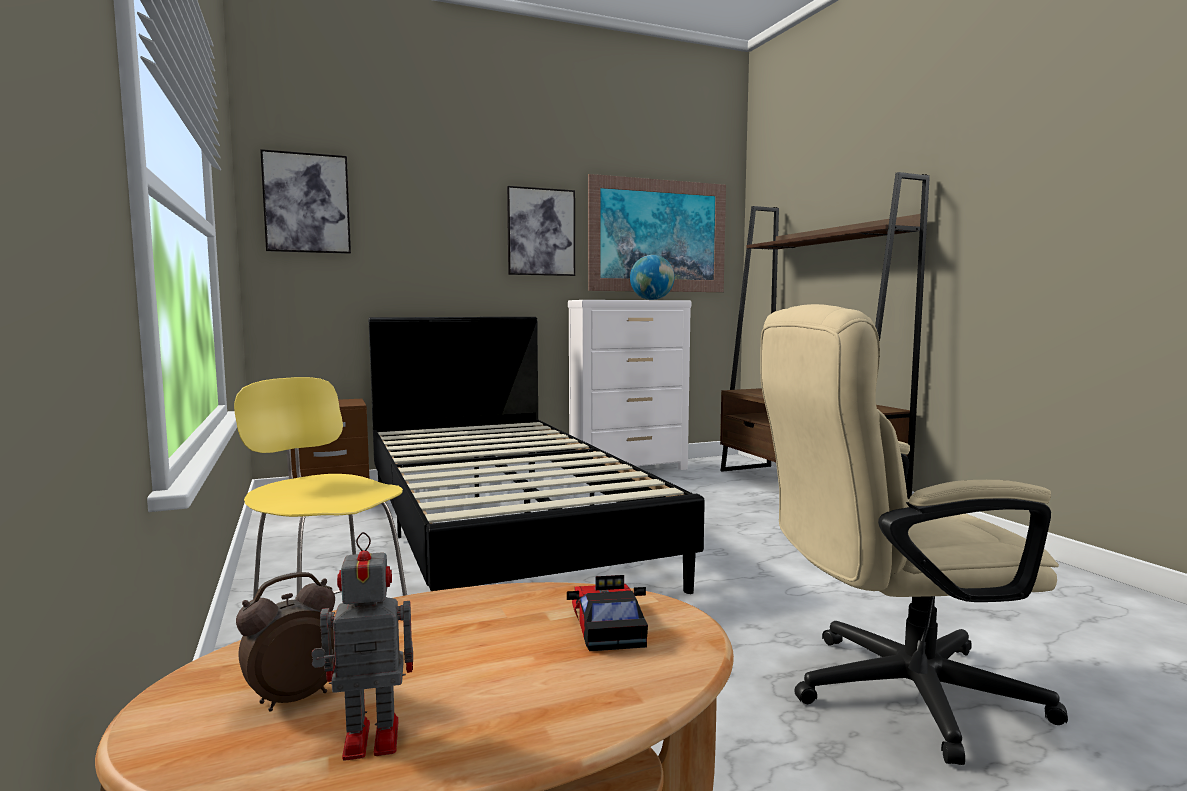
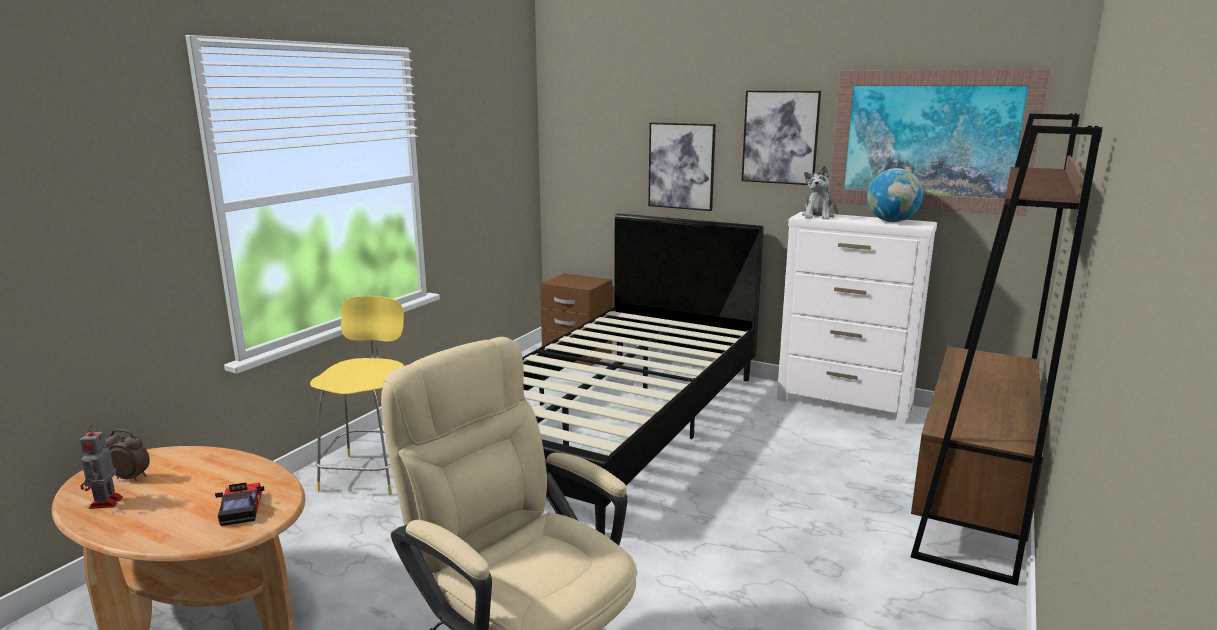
camera: 50 degrees right, 10 degrees up
picture [260,149,351,254] -> picture moved to [648,123,716,211]
toy robot [311,532,413,761] -> toy robot turned 135 degrees counterclockwise [80,425,123,509]
toy car [567,575,648,651] -> toy car turned 60 degrees counterclockwise [215,483,265,526]
none -> plush toy [802,166,835,220]

